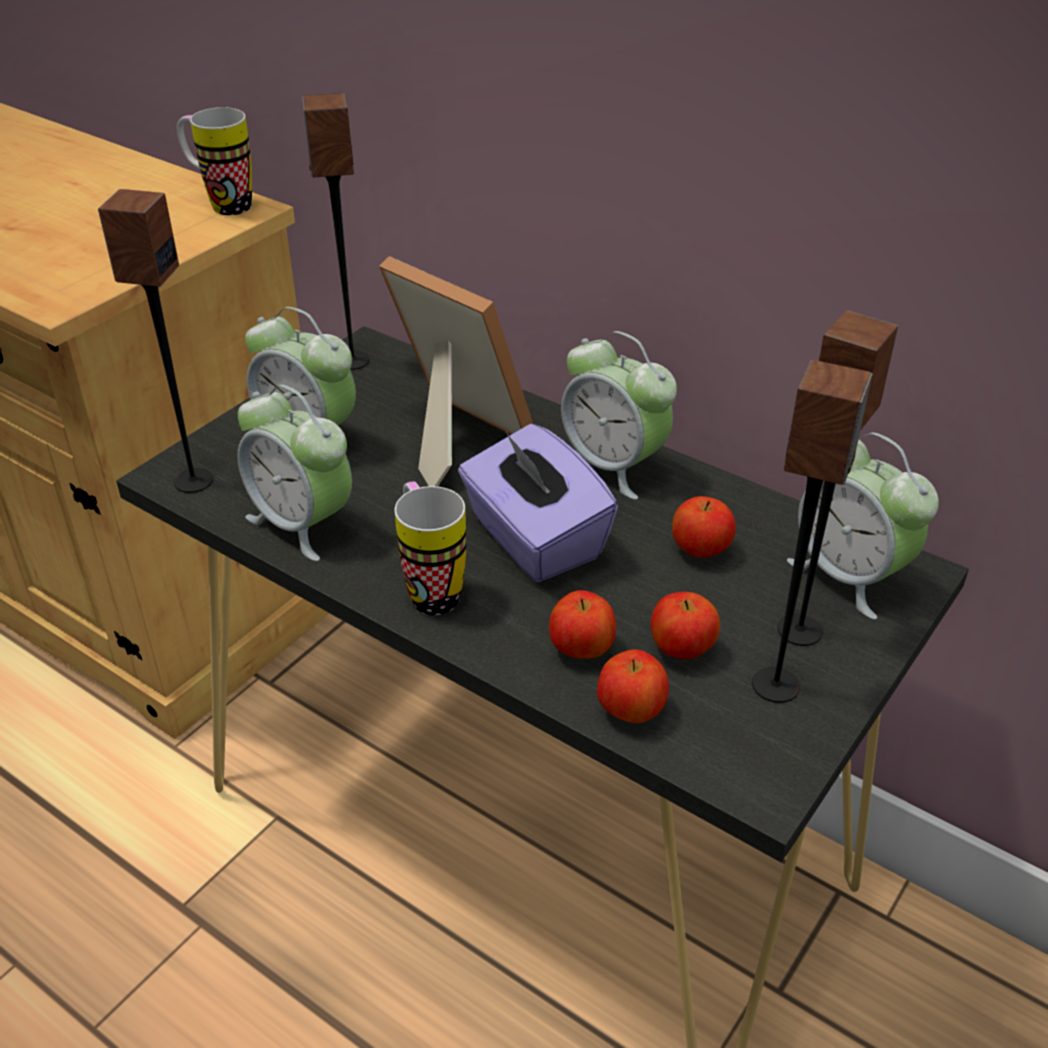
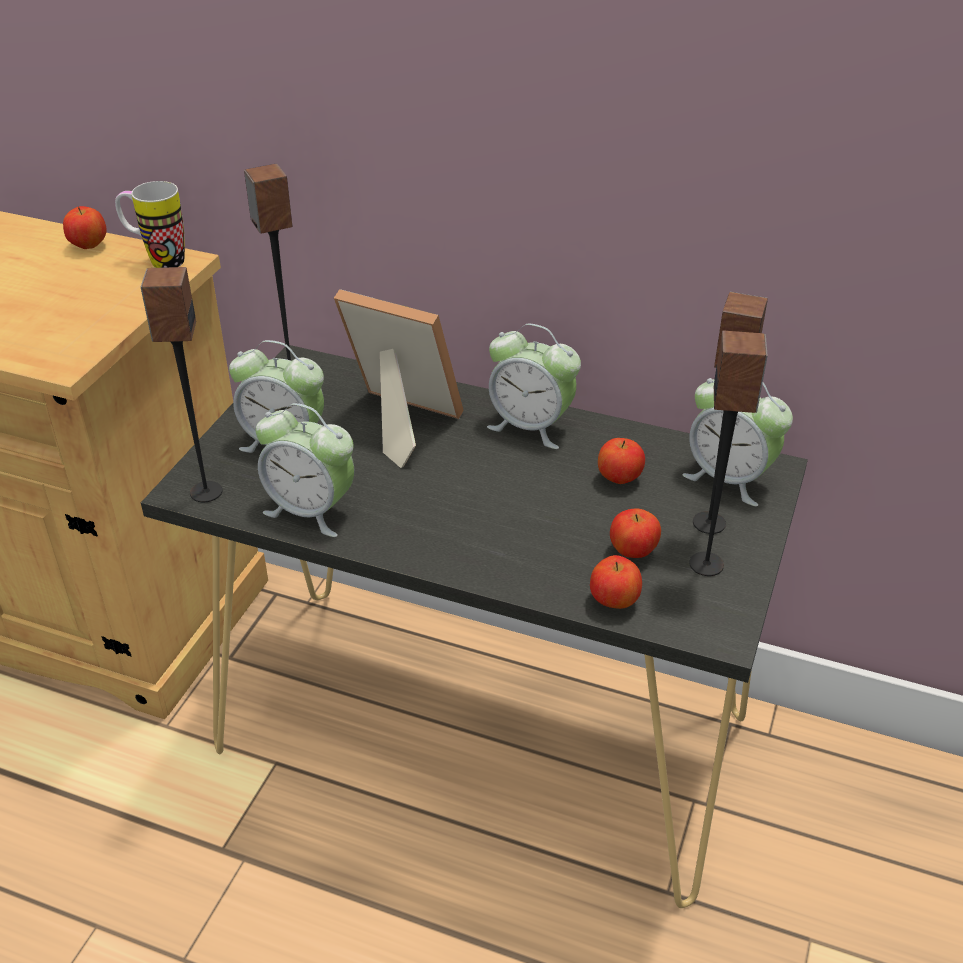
camera: 15 degrees left, 0 degrees up
mug [395,482,466,615] -> none
purple tissue box [458,424,618,582] -> none
apple [549,590,616,659] -> apple moved to [63,206,107,249]

